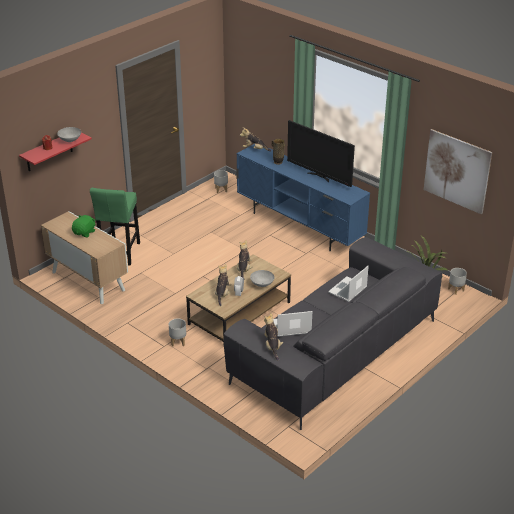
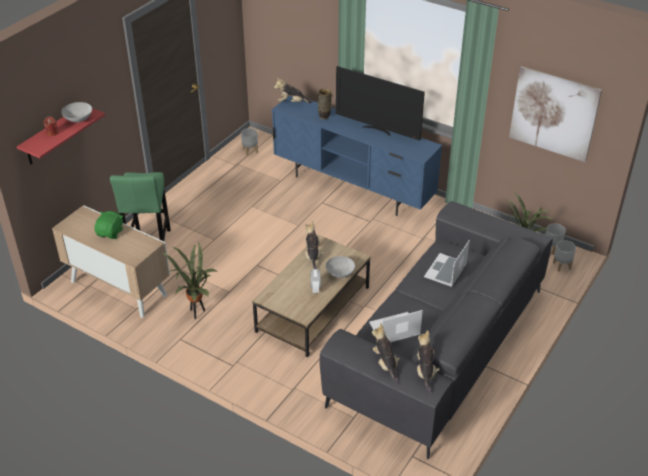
camera: 10 degrees left, 5 degrees up
grey planter [169,318,186,346] -> grey planter moved to [553,240,576,272]
plush toy [215,264,231,306] -> plush toy moved to [417,330,440,393]
none -> potted plant [161,242,217,319]

